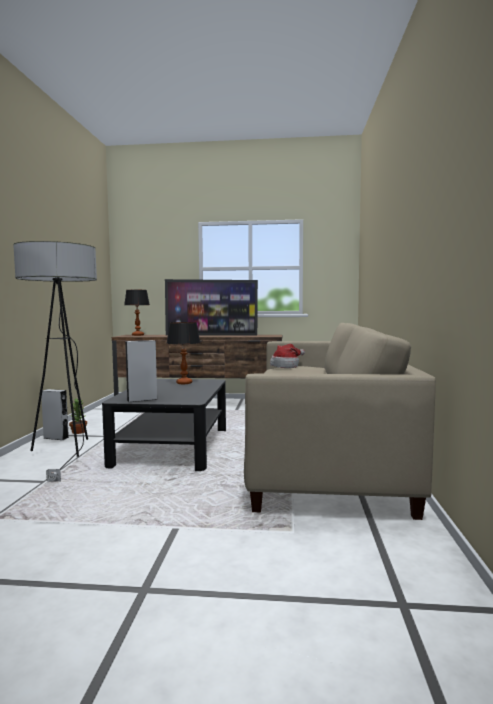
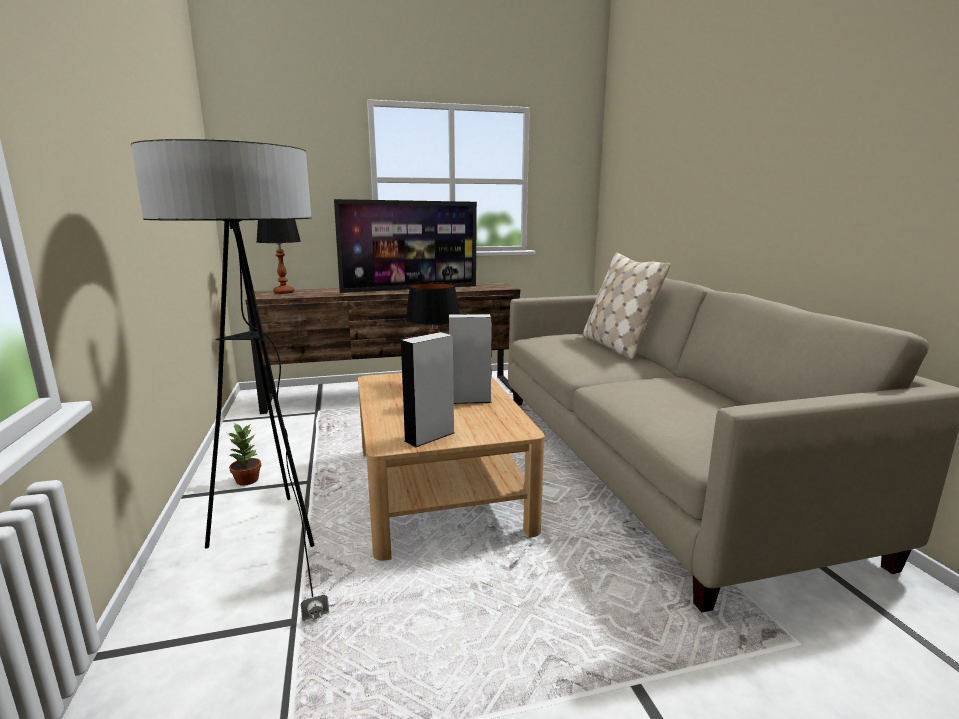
camera: 20 degrees left, 10 degrees up
grey speaker [41,389,69,440] -> grey speaker moved to [449,314,492,404]
black coffee table [102,379,226,471] -> beige coffee table [358,373,545,561]
hat [270,344,305,368] -> none
none -> beige pillow [583,252,671,360]

